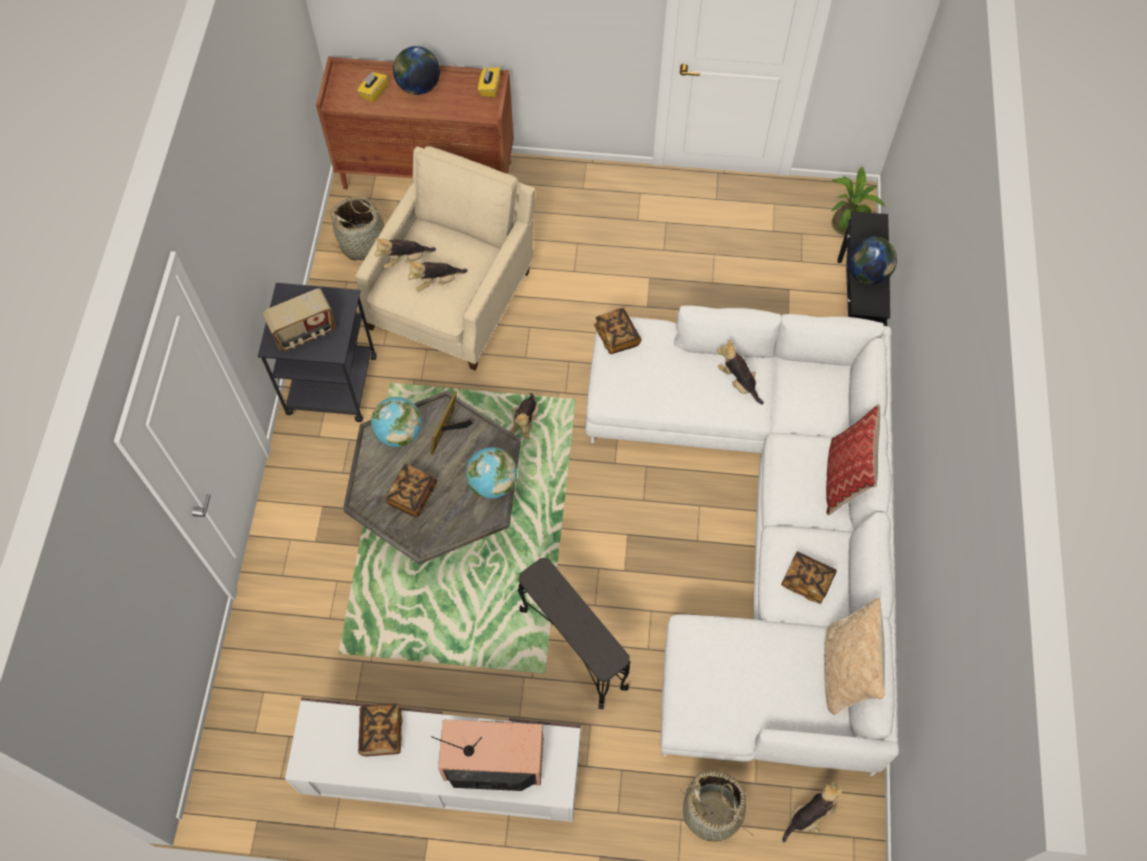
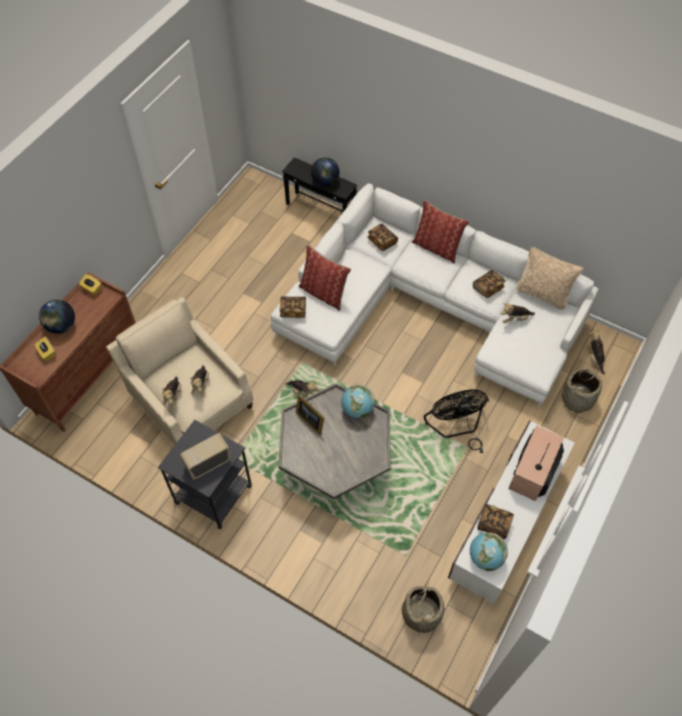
camera: 65 degrees left, 5 degrees down
radio [262,289,336,351] -> radio turned 120 degrees counterclockwise [180,433,231,480]
basket [329,196,390,261] -> basket moved to [402,582,445,635]
globe [371,397,422,447] -> globe moved to [470,532,508,571]
book [385,464,437,517] -> book moved to [367,224,398,251]
black side table [518,558,630,709] -> black fan [424,390,489,453]
plush toy [717,339,764,405] -> plush toy moved to [501,303,535,323]
potted plant [832,167,885,235] -> none
none -> pillow [298,245,351,311]

